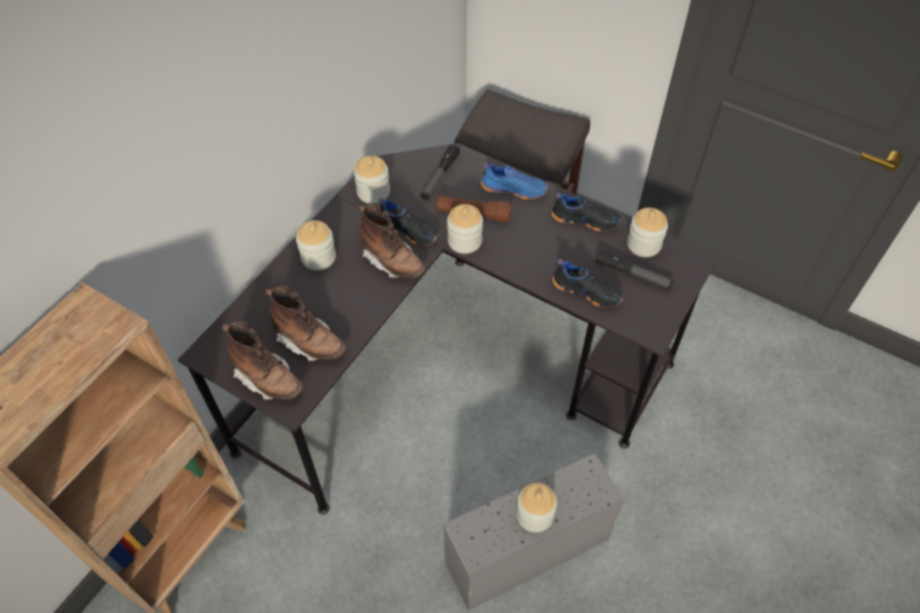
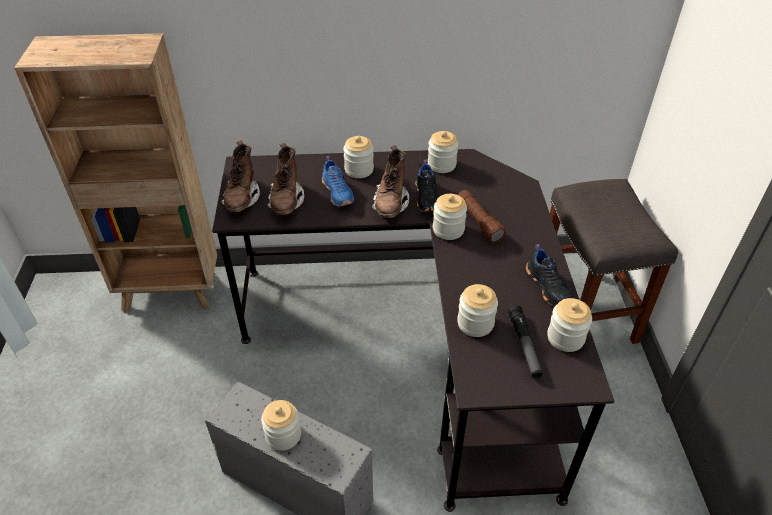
camera: 55 degrees right, 10 degrees down
flashlight [420,145,460,200] -> none
blue shoe [481,163,548,200] -> blue shoe moved to [322,156,354,207]
black shoe [553,259,624,308] -> jar [457,284,498,337]

